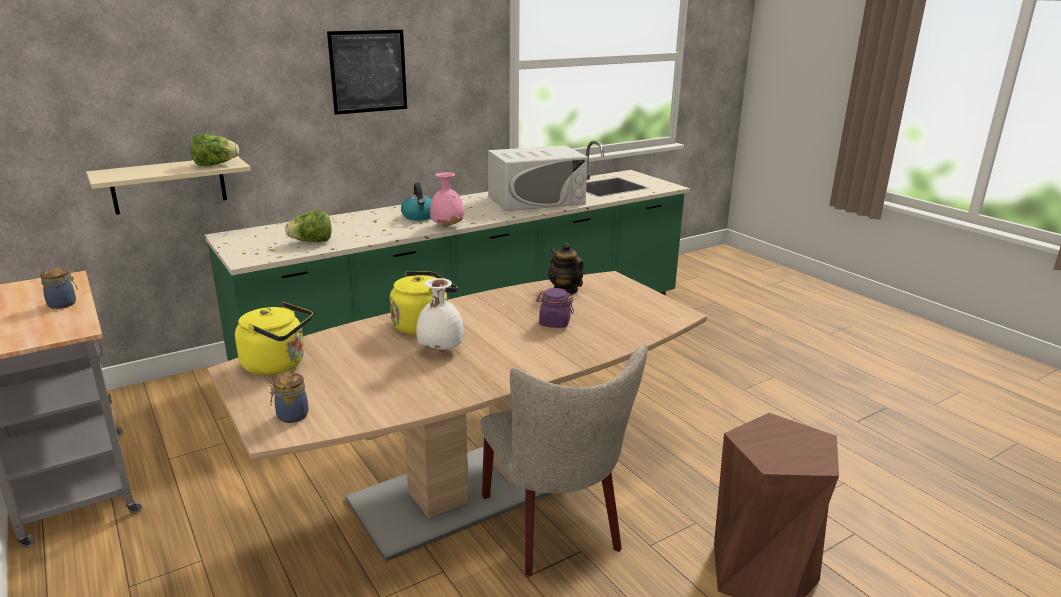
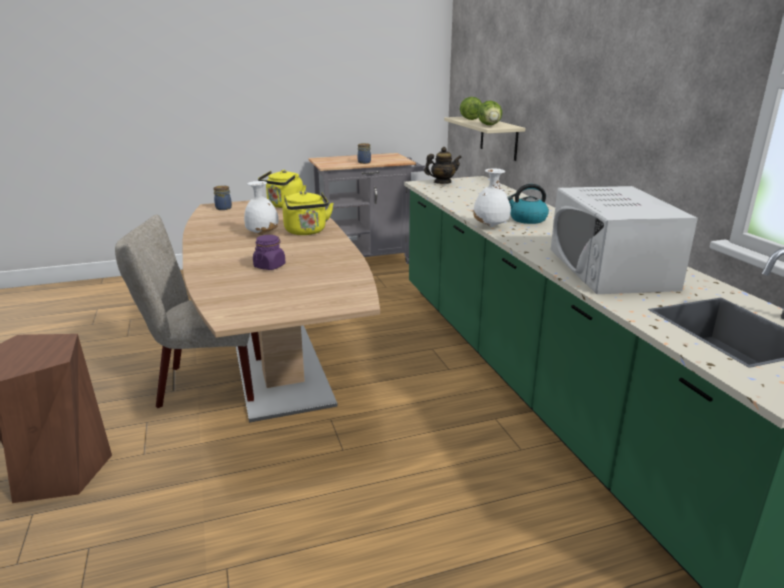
camera: 105 degrees right, 0 degrees up
lettuce [285,210,332,242] -> lettuce moved to [460,97,482,120]
picture [327,30,407,115] -> none
pink vase [430,172,464,227] -> white vase [473,168,511,227]
teapot [548,243,584,295] -> teapot moved to [424,147,462,184]

